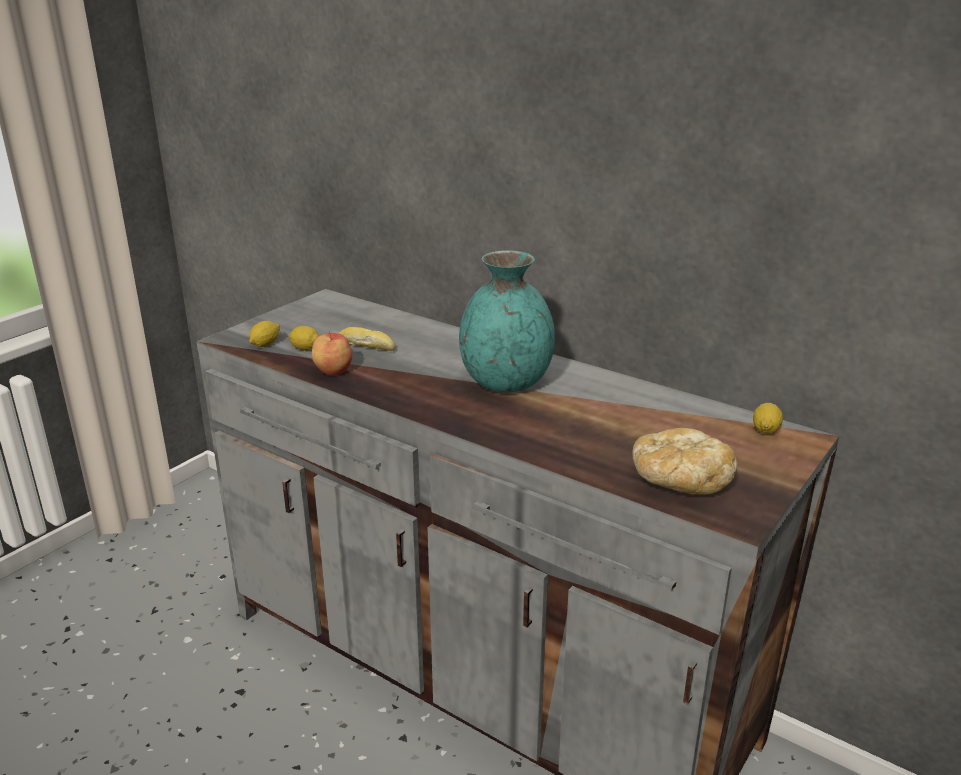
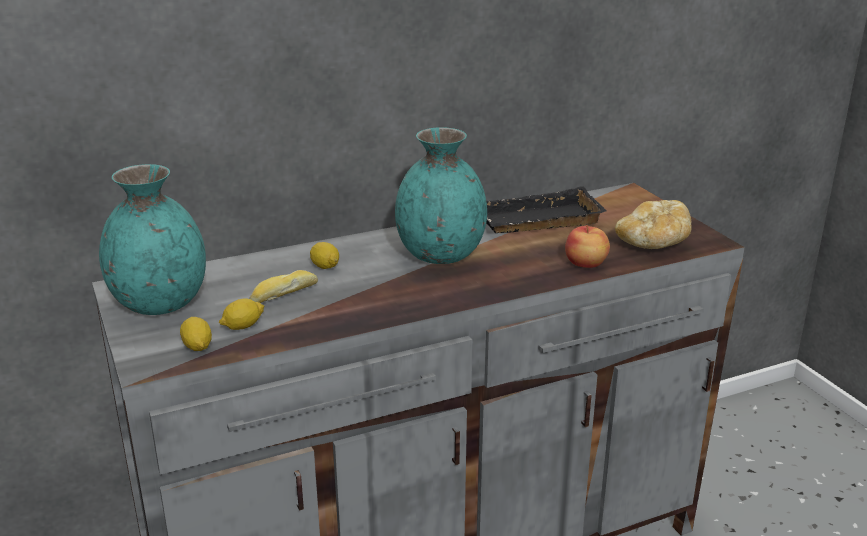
camera: 60 degrees left, 0 degrees up
apple [312,331,353,375] -> apple moved to [565,225,610,268]
lemon [753,403,783,434] -> lemon moved to [310,242,339,269]
none -> turquoise vase [99,164,206,315]
none -> black tray [486,186,606,233]

